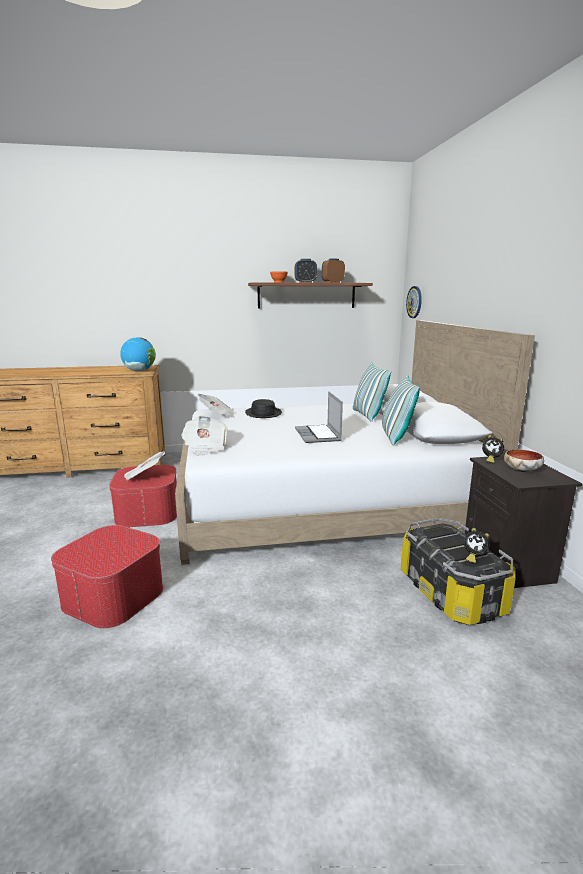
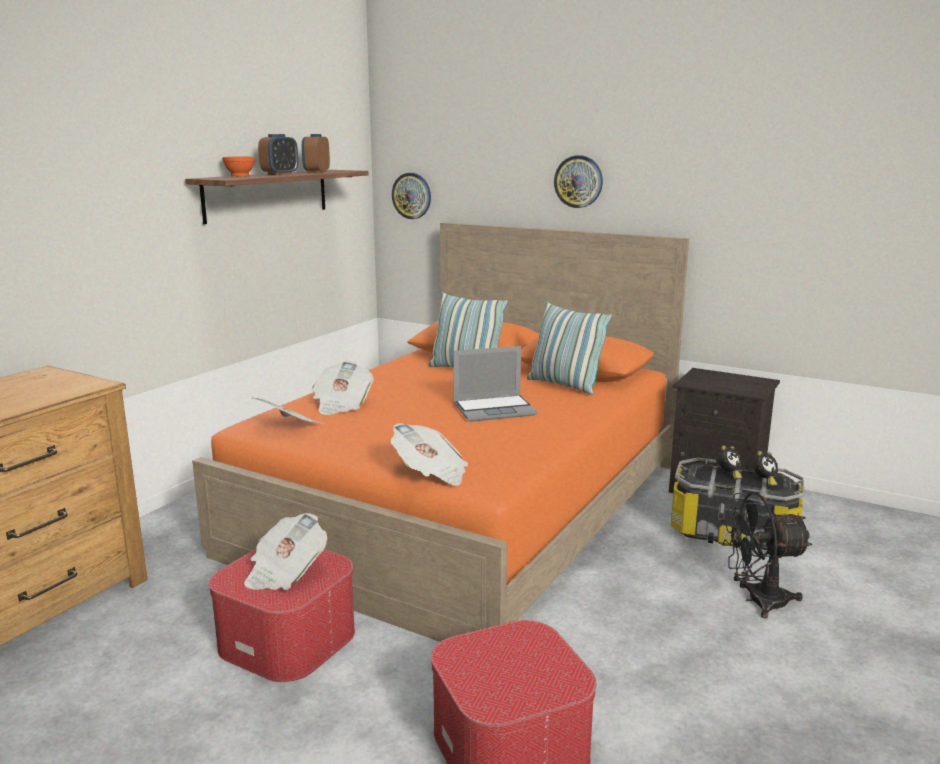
camera: 50 degrees left, 0 degrees up
globe [120,337,156,372] -> none
white bed [175,320,535,565] -> orange bed [192,223,689,642]
black hat [245,399,282,418] -> newspaper [313,361,374,415]
laptop [295,391,343,443] -> laptop turned 45 degrees counterclockwise [454,346,537,422]
alarm clock [482,435,504,464] -> alarm clock moved to [718,446,742,479]
bowl [504,449,544,472] -> none
none -> wall clock [554,155,603,208]
none -> black fan [721,492,812,619]

